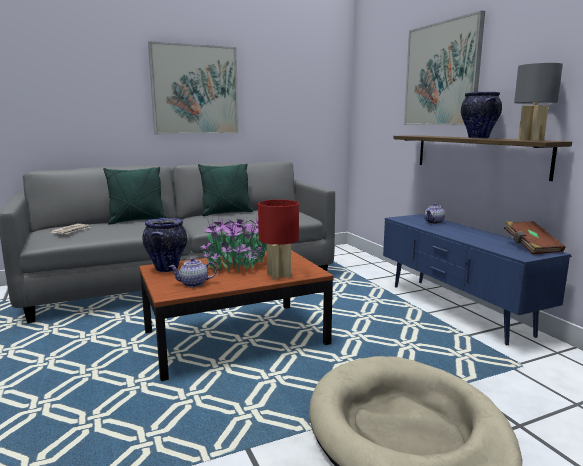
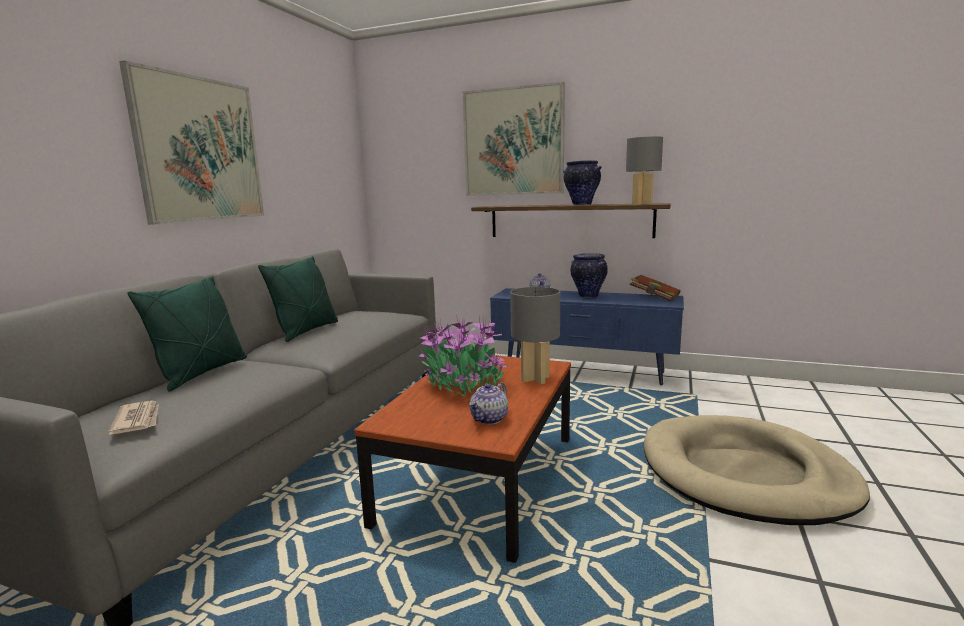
camera: 45 degrees left, 0 degrees up
vase [143,218,187,272] -> vase moved to [571,253,608,298]
red table lamp [258,200,299,280] -> grey table lamp [510,287,560,384]

